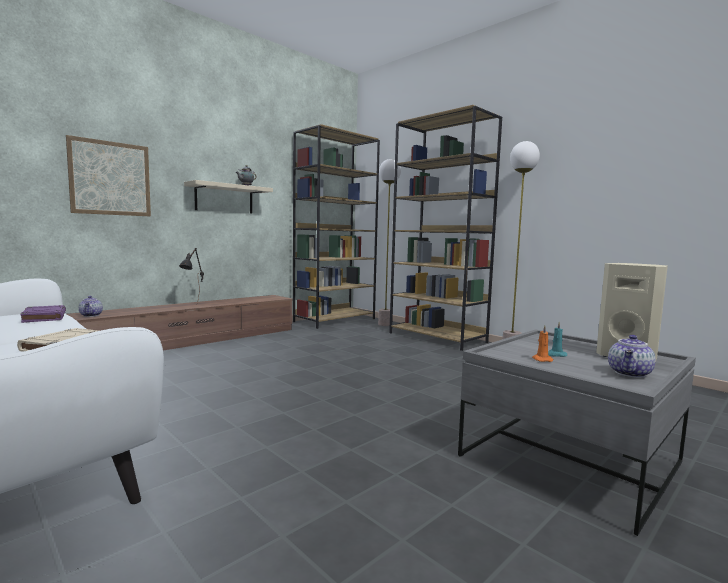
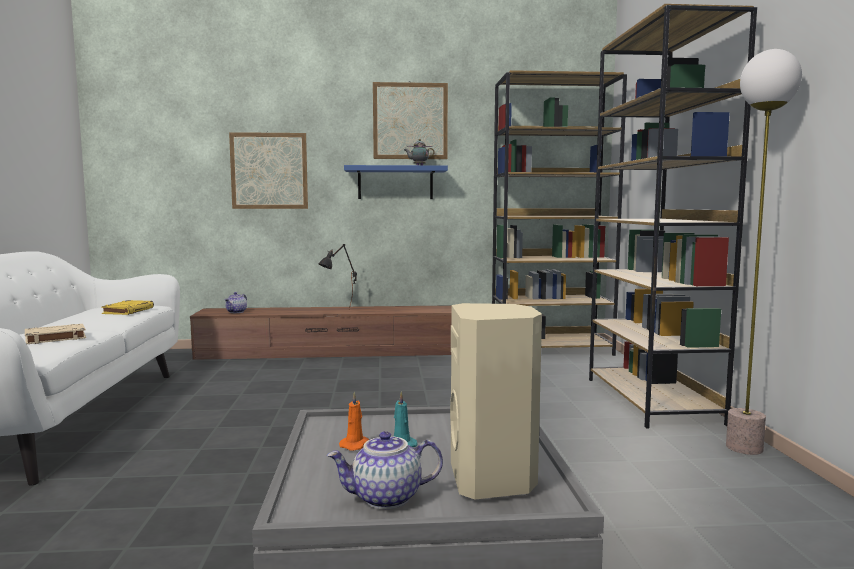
camera: 40 degrees right, 0 degrees up
purple book [21,305,66,323] -> yellow book [101,300,154,315]
beige shelf [184,180,273,214] -> blue shelf [344,165,448,199]
floor lamp [378,159,401,326] -> none
none -> picture [373,82,448,159]

